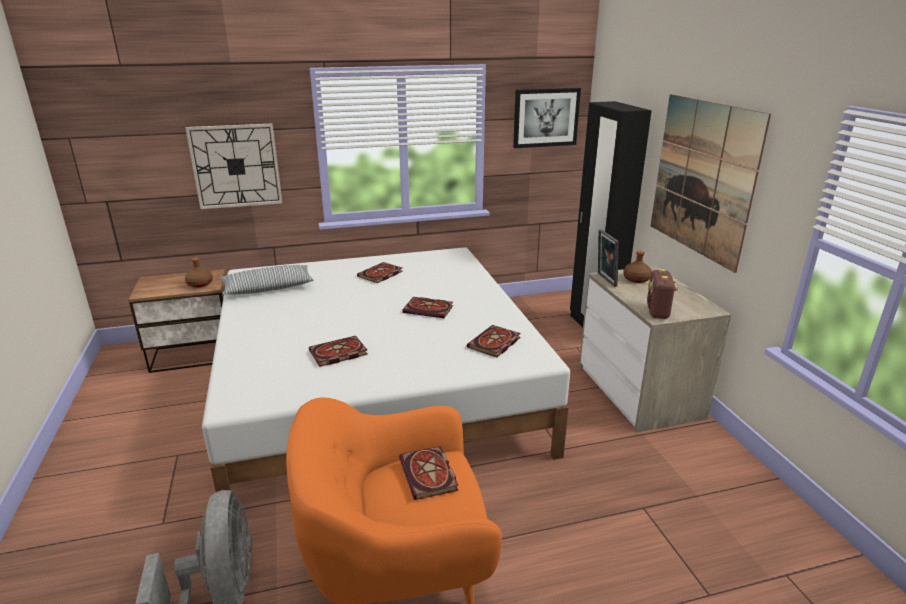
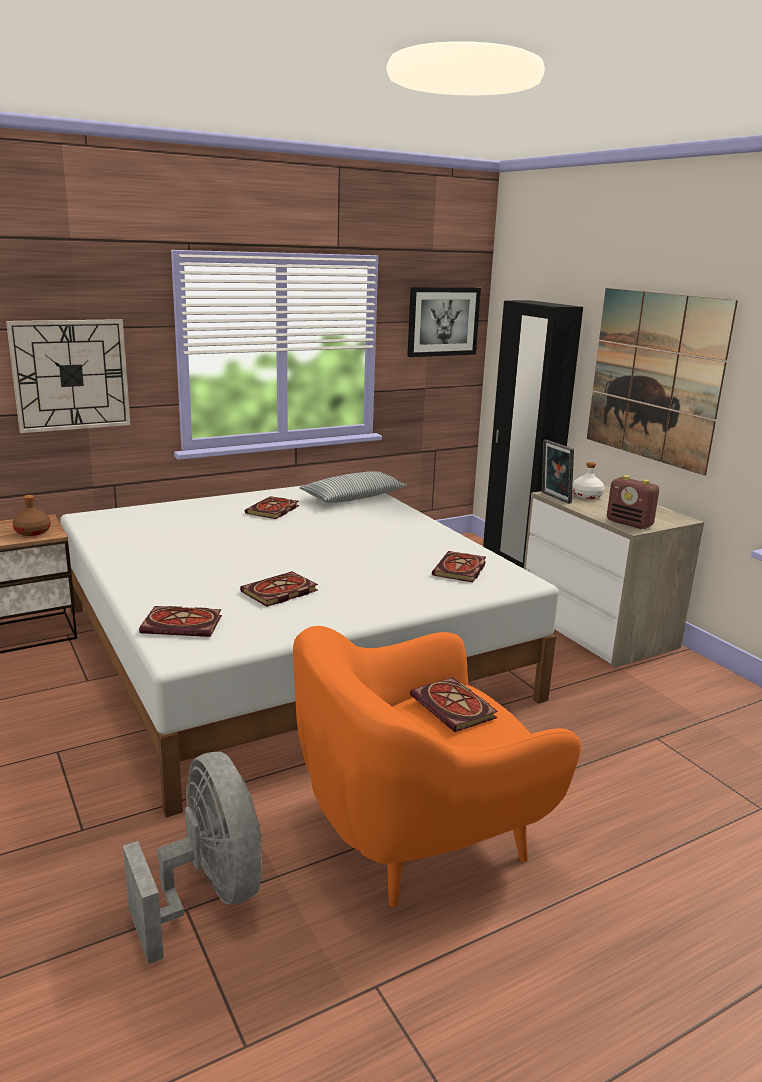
camera: 15 degrees left, 5 degrees down
pillow [220,265,314,294] -> pillow moved to [299,471,407,503]
book [402,297,453,318] -> book moved to [139,606,222,637]
brown bottle [623,251,652,283] -> white bottle [572,462,605,499]
radio [647,269,678,319] -> radio turned 45 degrees counterclockwise [607,475,659,529]

